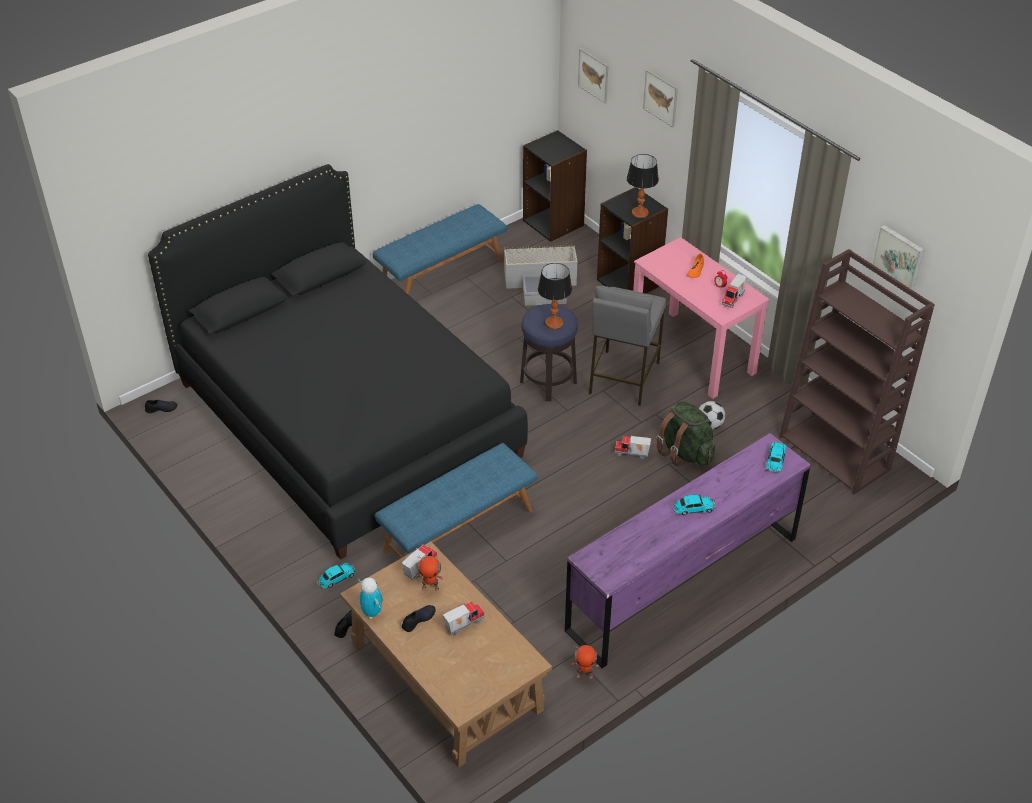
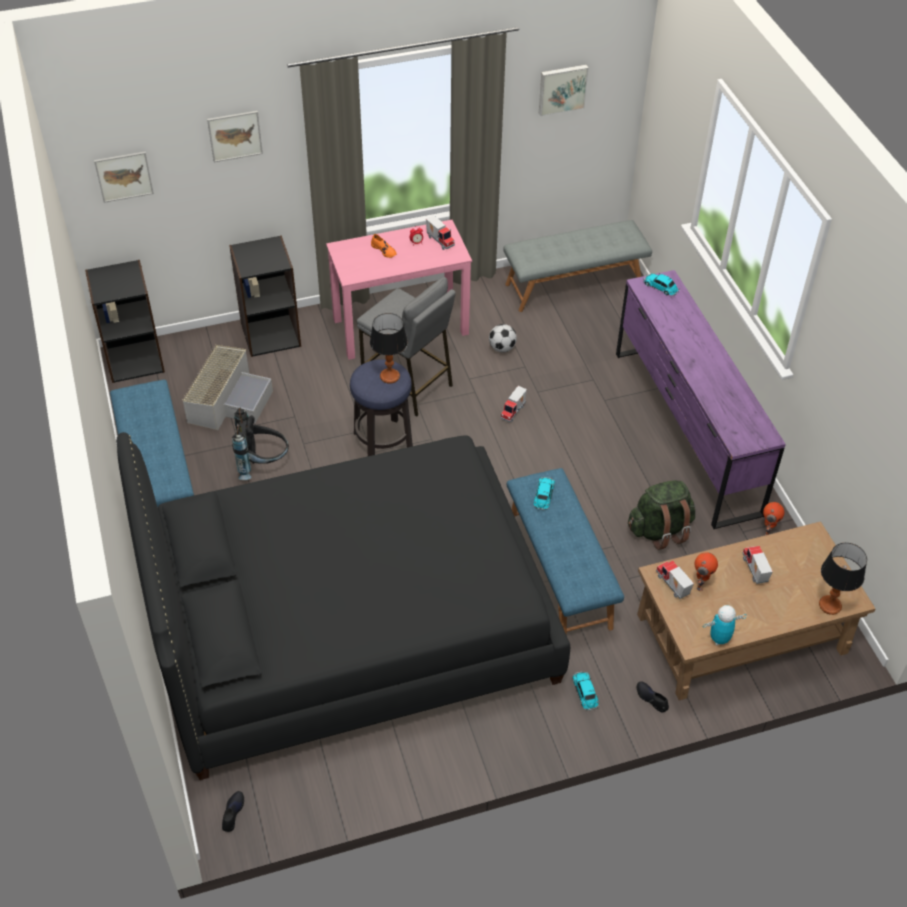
camera: 70 degrees left, 5 degrees up
black shoe [402,605,436,632] -> none
table lamp [627,154,659,218] -> table lamp moved to [819,543,867,615]
green backpack [656,401,715,467] -> green backpack moved to [628,480,695,550]
toy car [673,495,716,515] -> toy car moved to [533,476,555,510]
brown bookcase [779,249,935,495] -> grey bench [503,220,652,312]
none -> black backpack [232,408,289,480]

